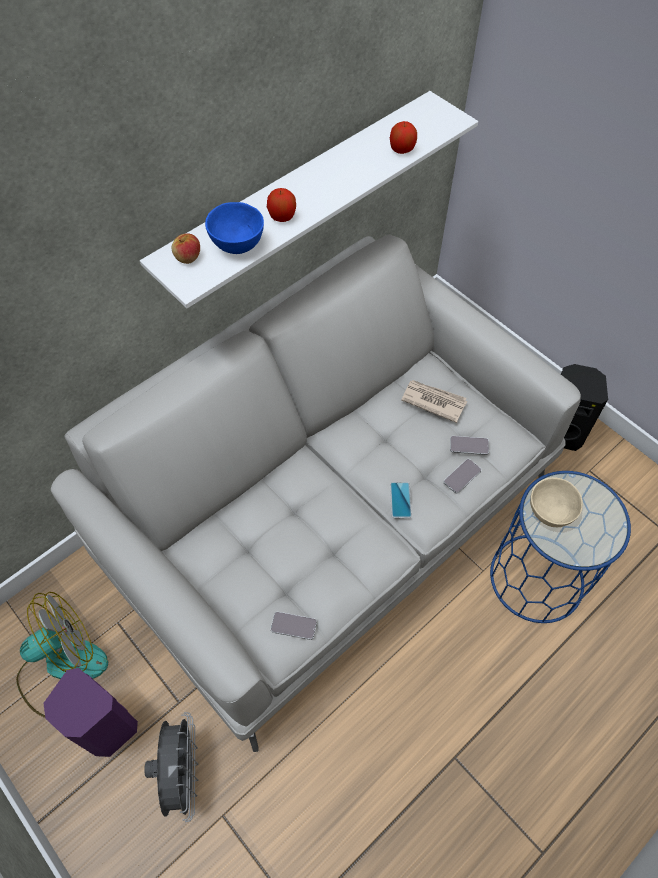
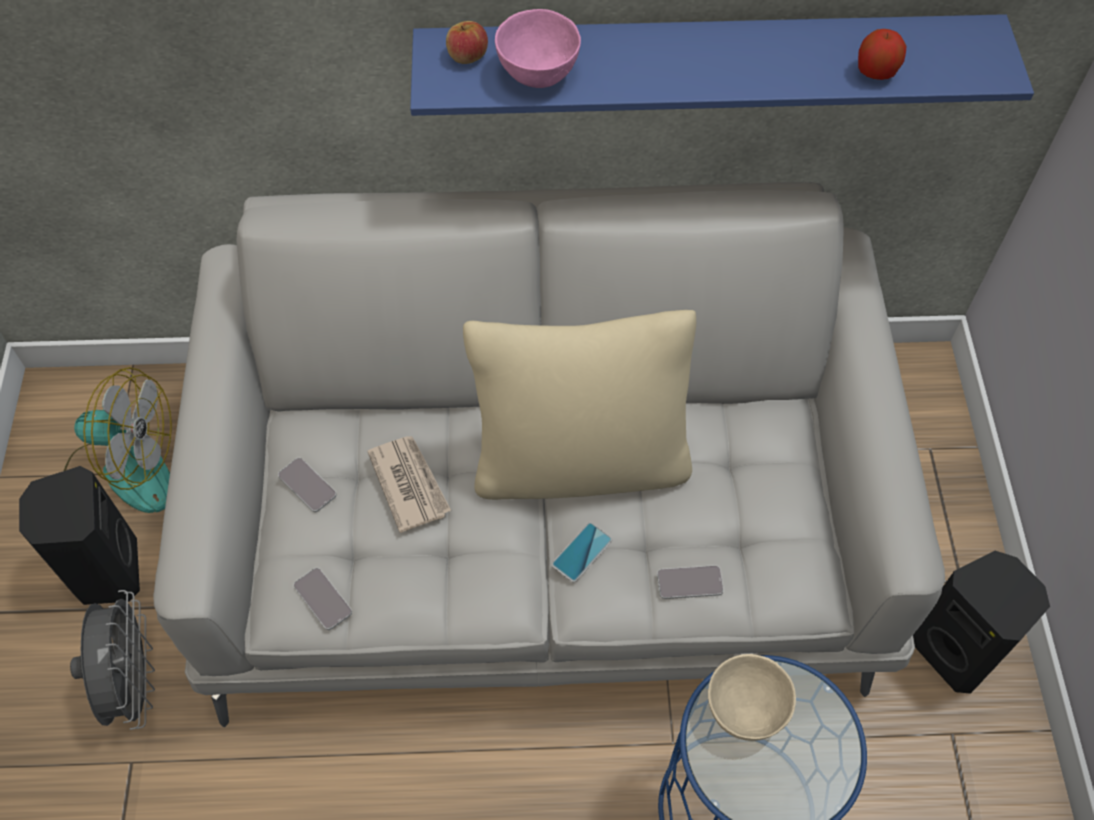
camera: 40 degrees right, 0 degrees up
purple speaker [43,668,138,757] -> black speaker [19,466,140,605]
white shelf [140,91,478,308] -> blue shelf [410,14,1034,116]
grey fan [144,712,198,822] -> grey fan turned 45 degrees counterclockwise [70,590,155,730]
blue bowl [205,202,264,254] -> pink bowl [495,9,581,88]
apple [267,188,296,222] -> none
newspaper [401,380,467,423] -> newspaper moved to [367,436,451,533]
phone [450,436,489,455] -> phone moved to [278,458,337,512]
none -> beige pillow [463,310,696,500]

